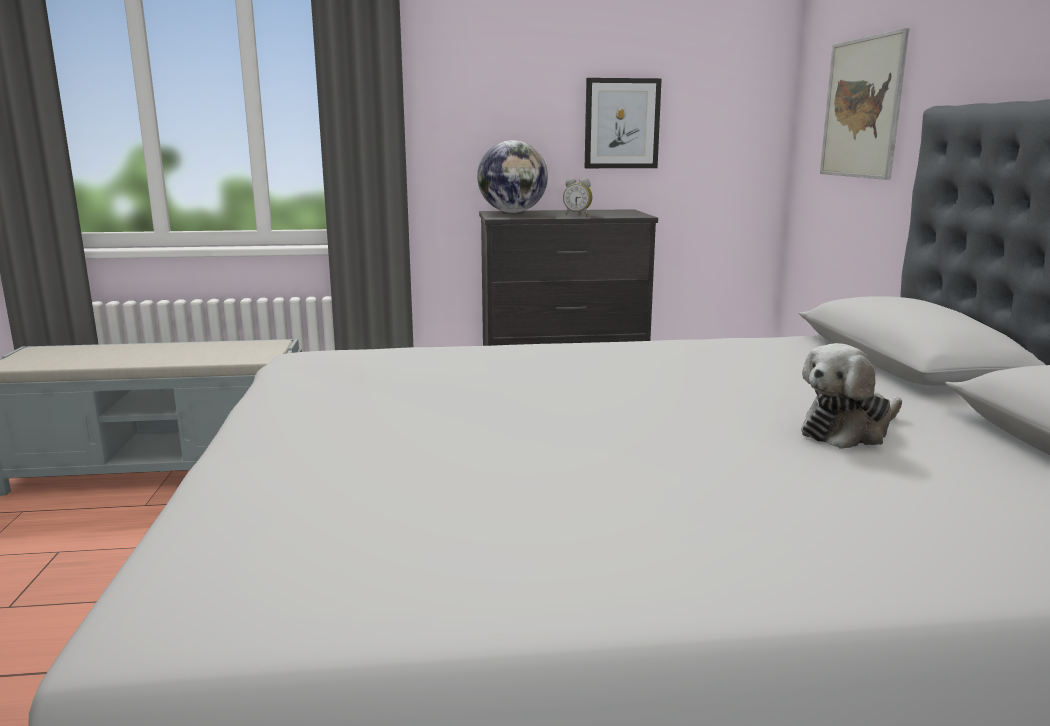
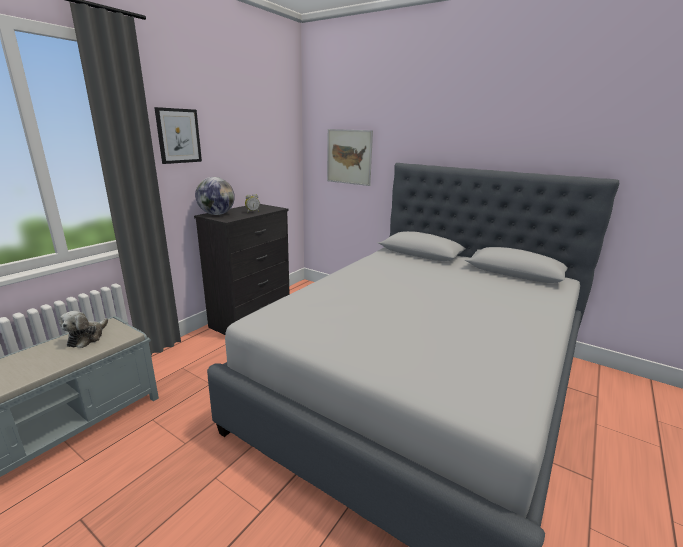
camera: 50 degrees left, 5 degrees up
picture [585,78,662,168] -> picture moved to [154,107,202,164]
plush toy [801,343,902,449] -> plush toy moved to [60,311,108,348]

